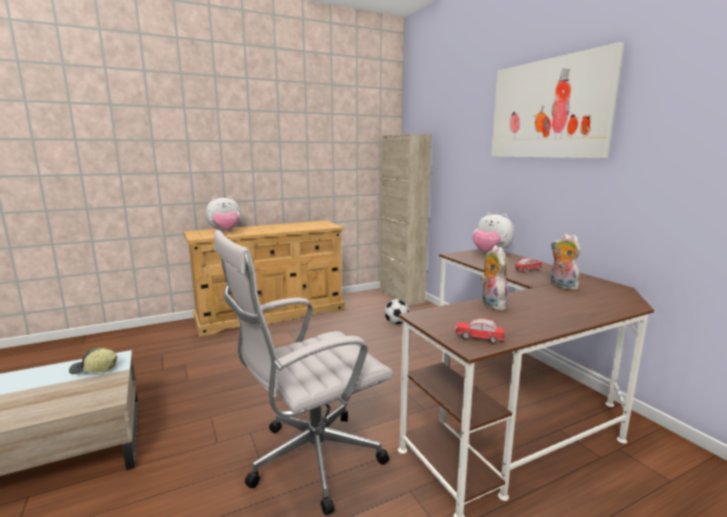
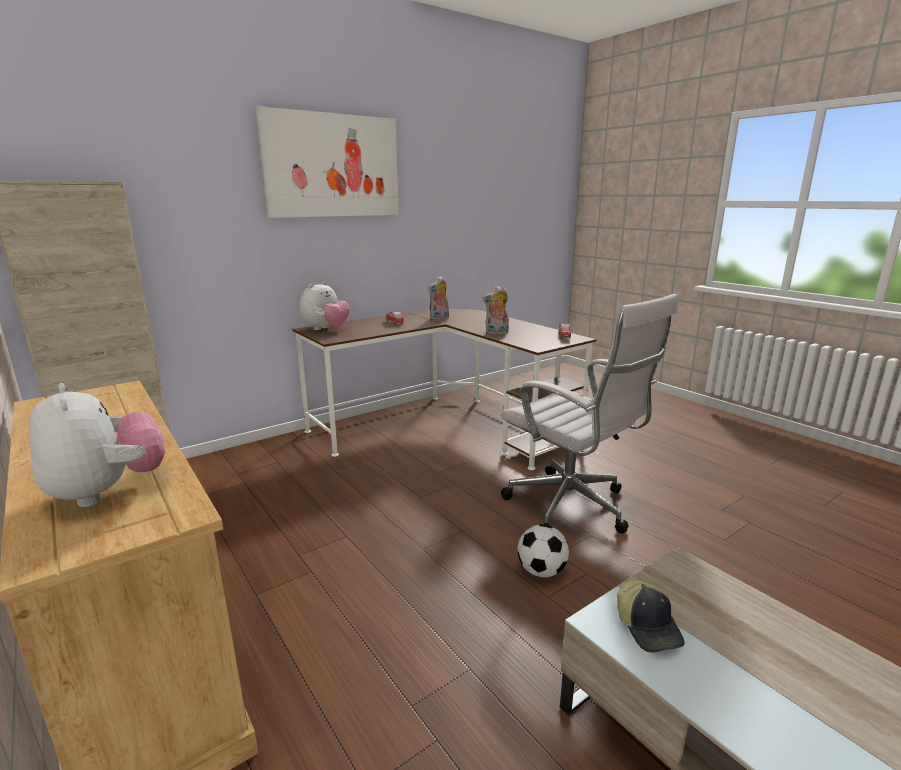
camera: 100 degrees left, 5 degrees up
football [384,299,409,324] -> football moved to [518,524,569,578]

